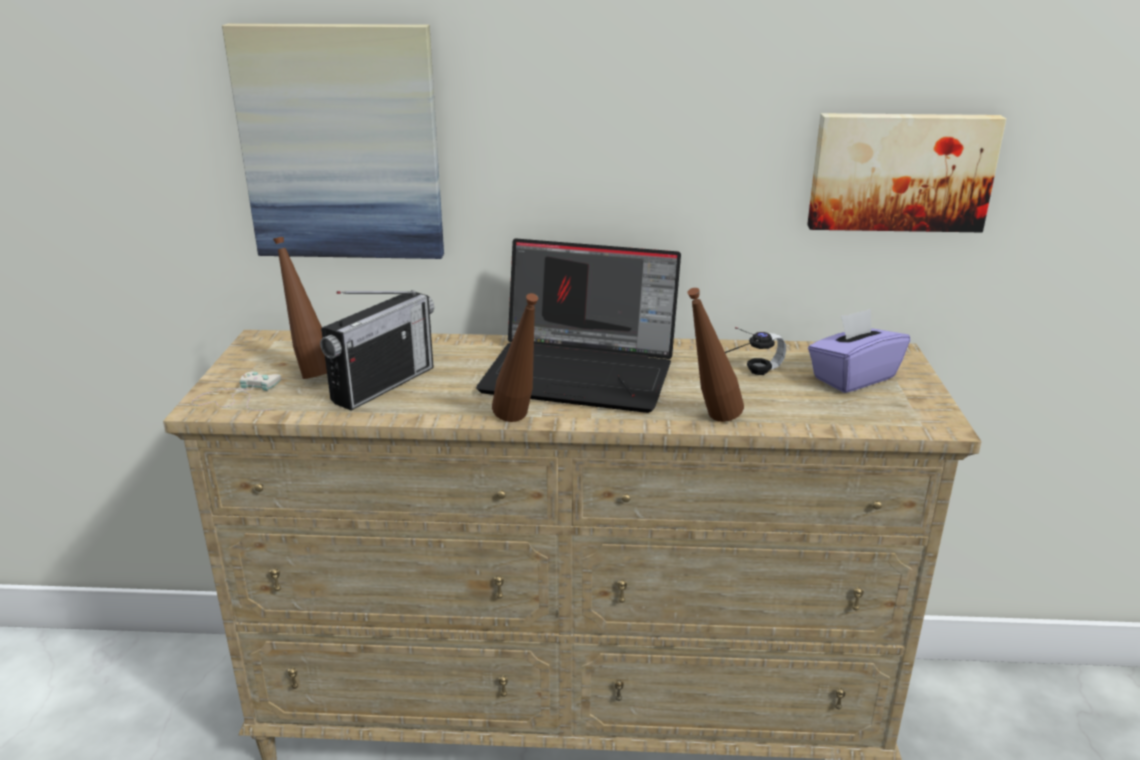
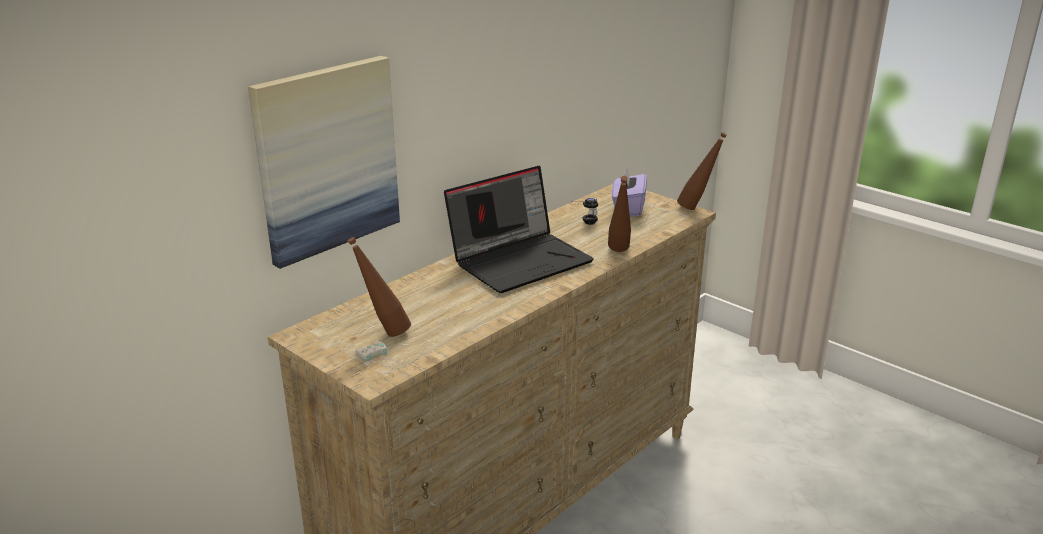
camera: 50 degrees left, 0 degrees up
radio [320,290,434,410] -> none
brown bottle [492,293,538,422] -> brown bottle moved to [677,132,727,210]
picture [807,113,1006,232] -> none

